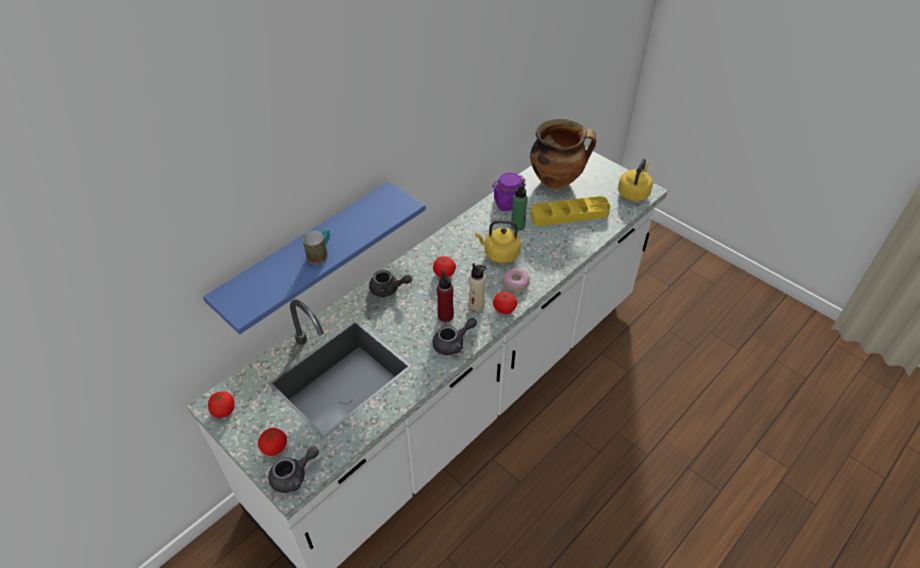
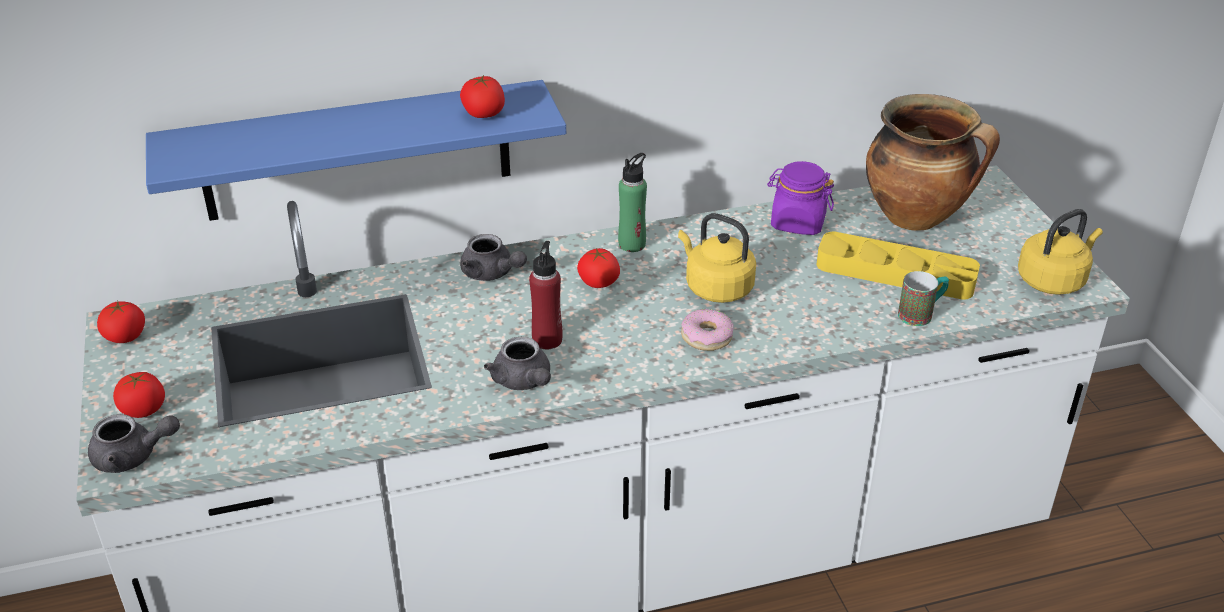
camera: 30 degrees right, 10 degrees down
mug [303,229,330,265] -> mug moved to [898,271,949,326]
grey teapot [433,318,477,355] -> grey teapot turned 60 degrees clockwise [484,337,551,390]
beige bottle [469,263,486,312] -> none
tomato [493,291,517,314] -> tomato moved to [460,75,505,118]
green bottle [511,181,528,231] -> green bottle moved to [618,153,647,252]

